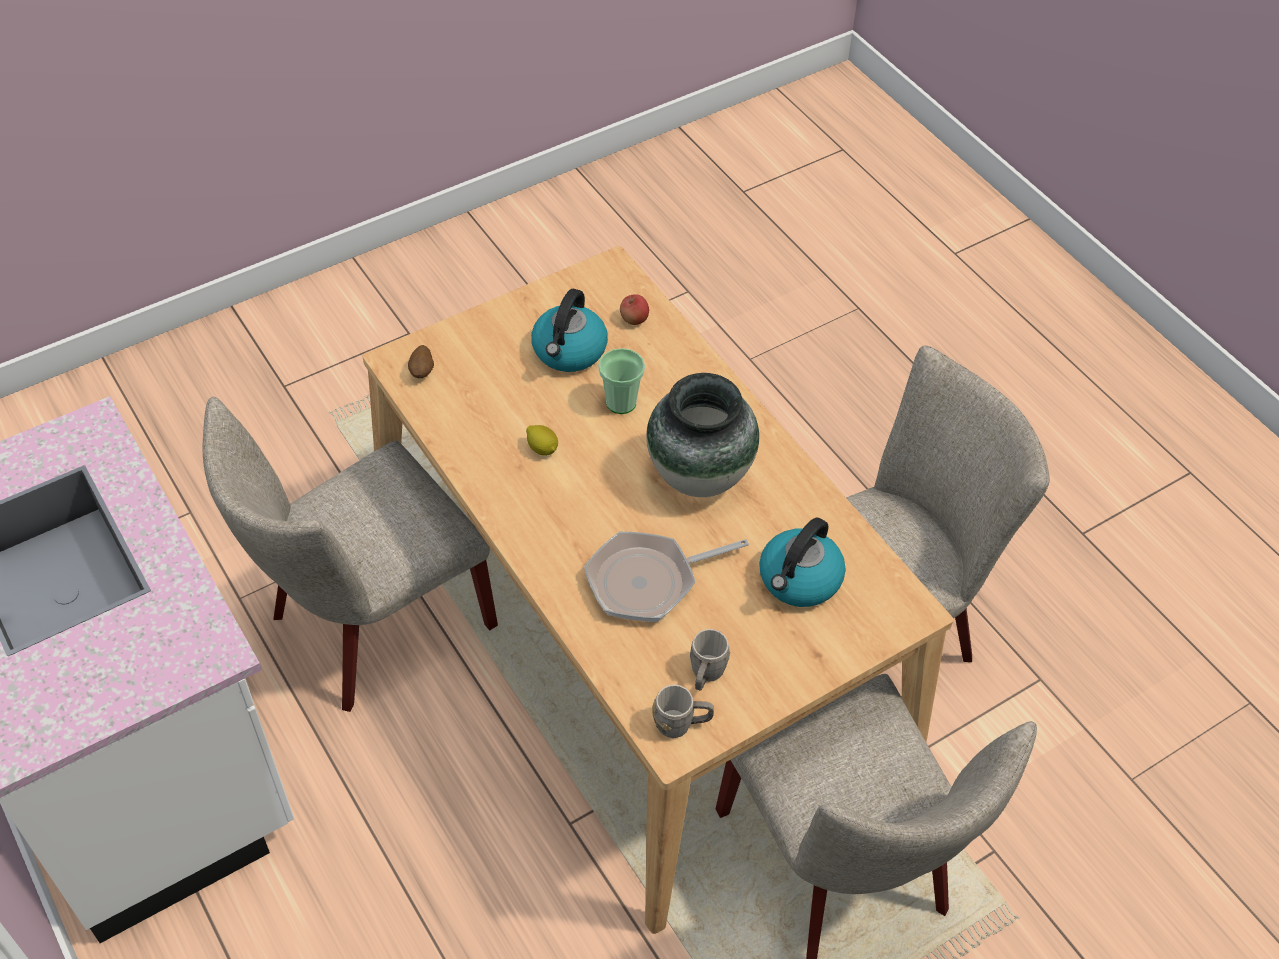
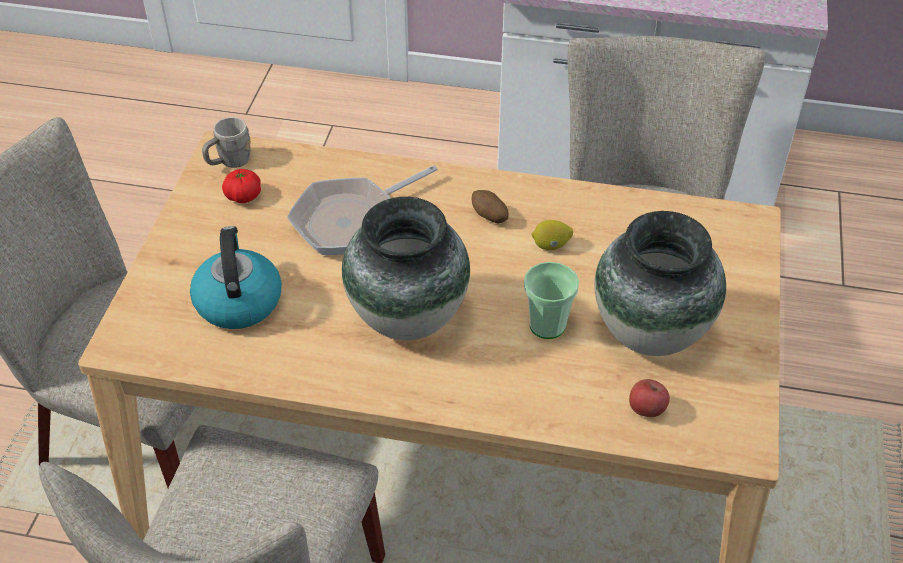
camera: 135 degrees right, 5 degrees down
potato [408,345,434,378] -> potato moved to [471,190,509,224]
kettle [531,289,608,372] -> vase [594,211,726,356]
frying pan [584,532,749,622] -> frying pan turned 150 degrees counterclockwise [287,165,438,255]
grey mug [690,629,730,691] -> tomato [222,169,261,203]

